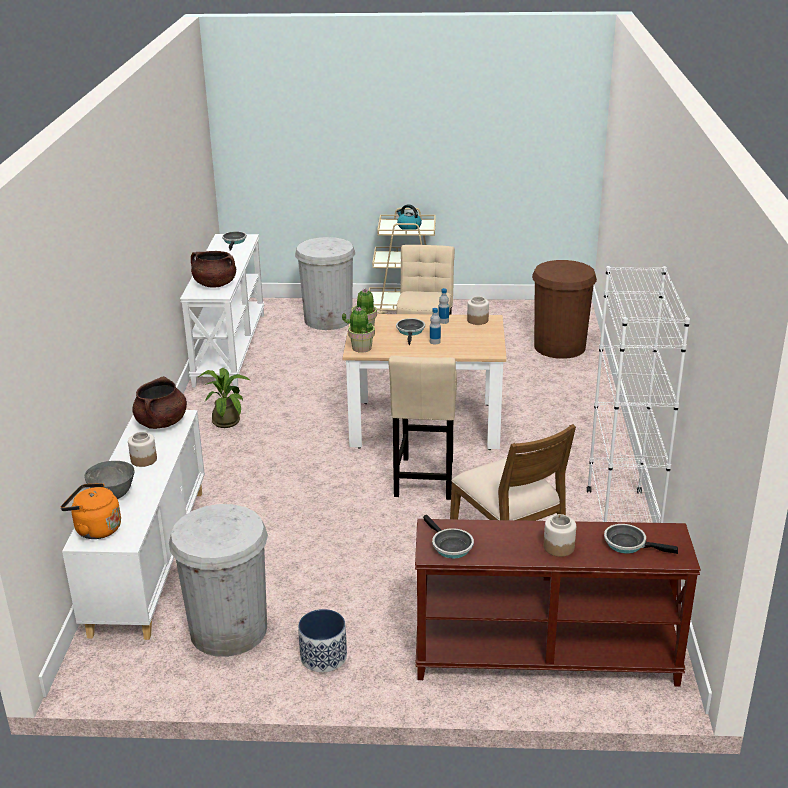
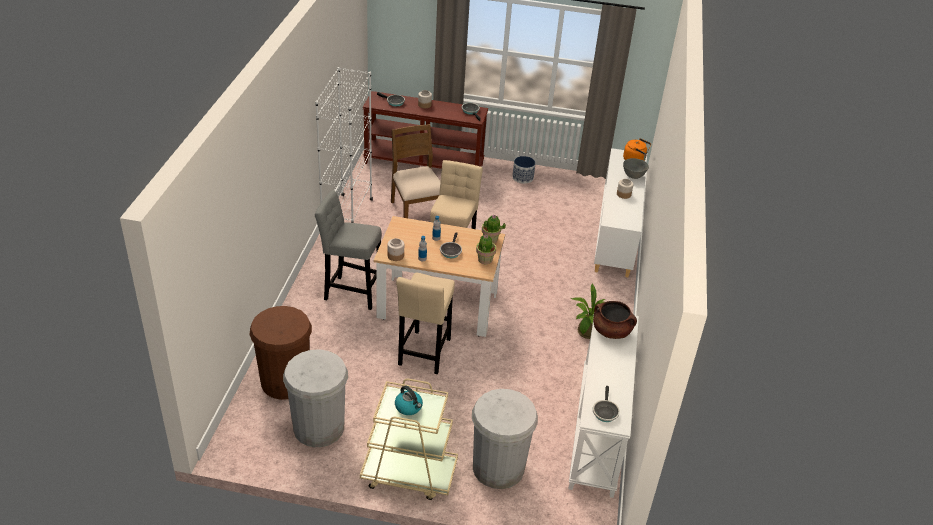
camera: 175 degrees left, 10 degrees up
brown cooking pot [132,376,187,429] -> none
white trash can [169,504,268,657] -> white trash can moved to [283,349,348,447]
none -> grey stool [315,190,381,310]

